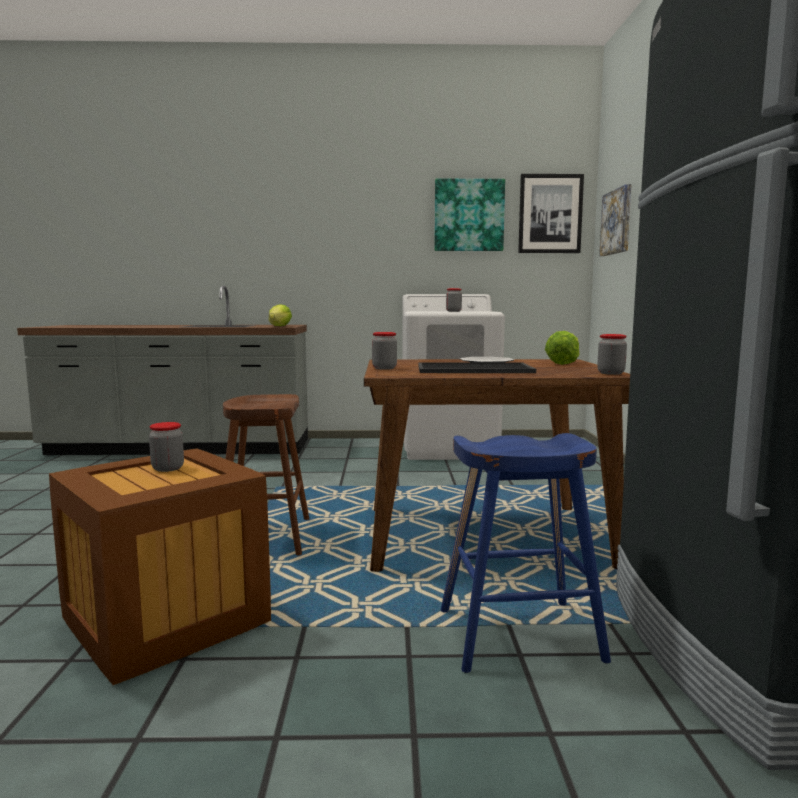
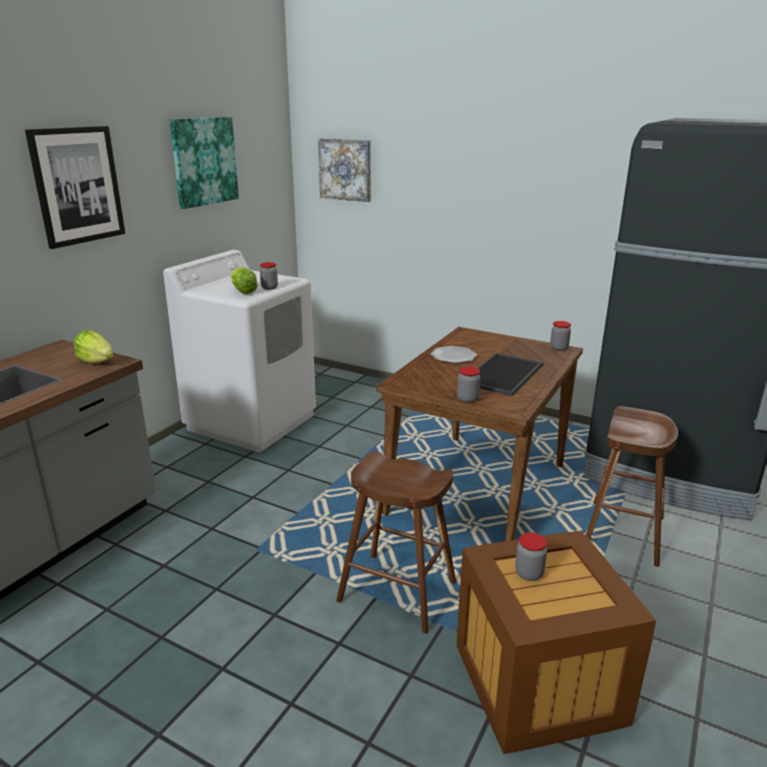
camera: 60 degrees left, 15 degrees up
blue stool [441,433,611,673] -> brown stool [586,406,678,567]
picture [518,174,584,253] -> picture moved to [25,126,125,249]
lettuce [545,331,580,365] -> lettuce moved to [231,267,258,294]

